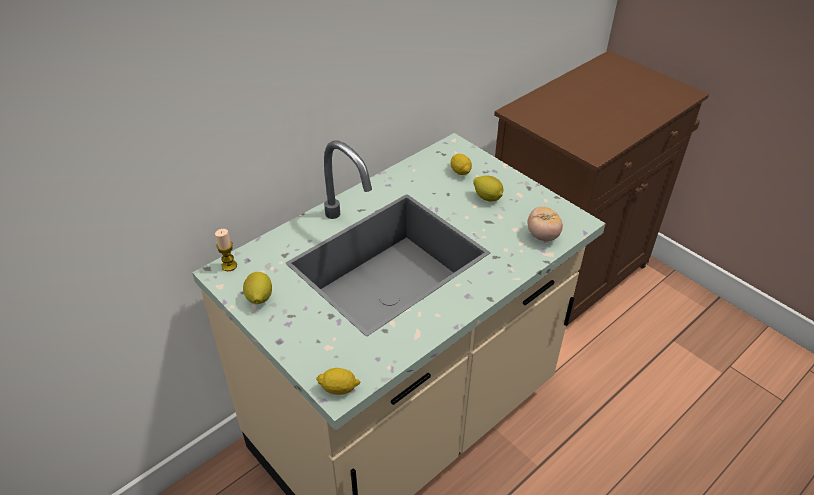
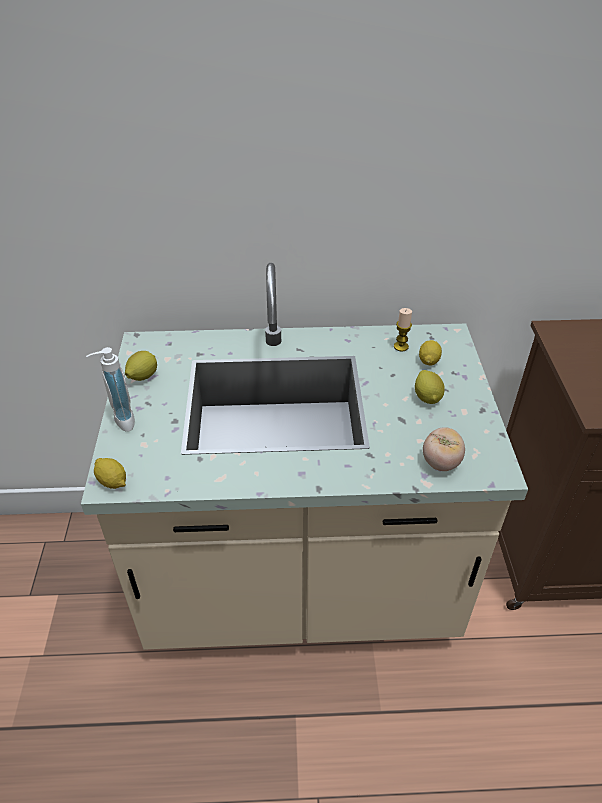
camera: 40 degrees right, 0 degrees up
candle [215,229,237,271] -> candle moved to [394,308,412,352]
none -> soap dispenser [86,347,135,432]

